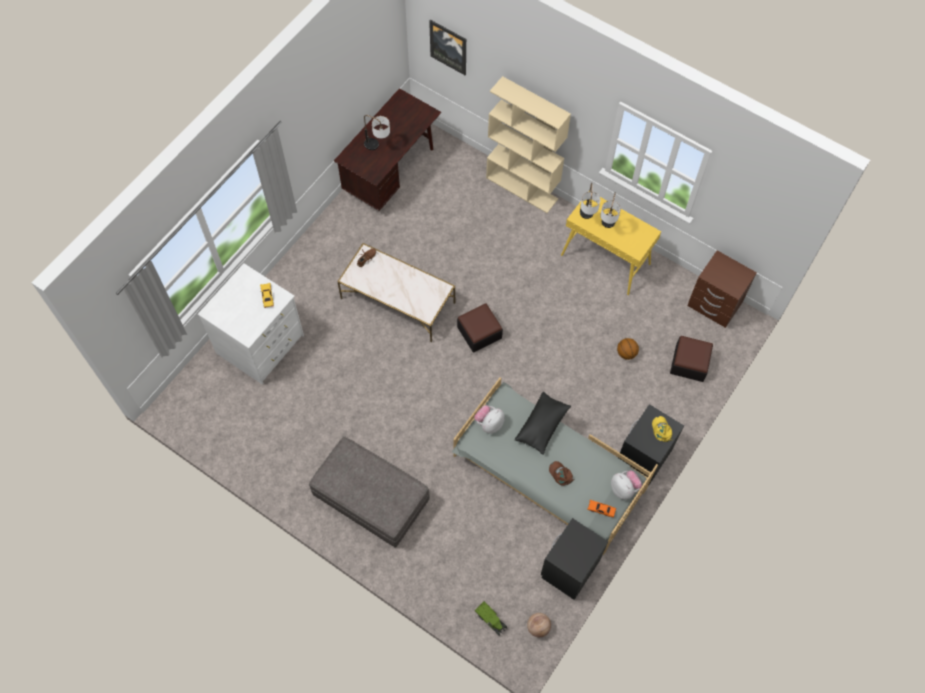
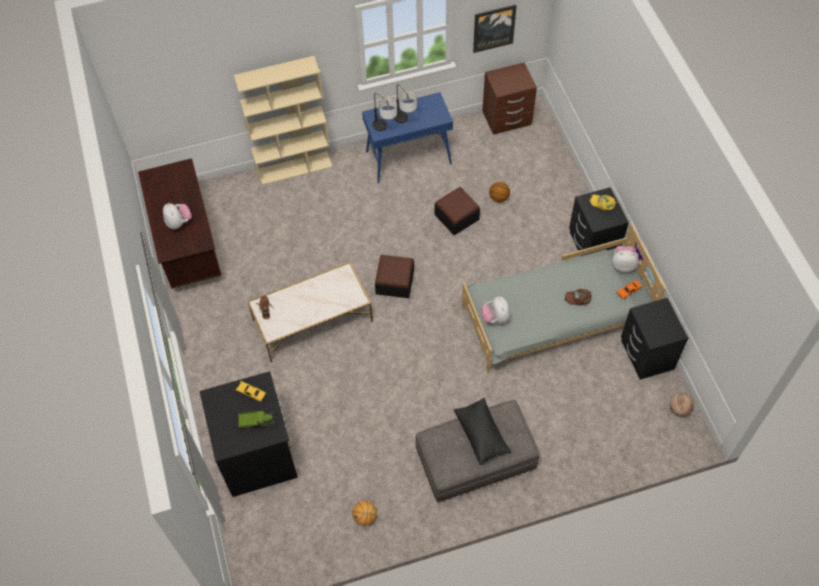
camera: 50 degrees left, 5 degrees down
white dresser [198,263,304,385] -> black dresser [199,371,298,497]
table lamp [364,115,390,150] -> plush toy [163,203,192,229]
picture [429,20,466,75] -> picture moved to [473,5,517,53]
toy truck [475,601,508,636] -> toy truck moved to [238,411,277,430]
black pillow [515,392,571,455] -> black pillow moved to [454,398,511,465]
yellow console table [561,191,661,295] -> blue console table [362,92,453,183]
ottoman [670,336,713,382] -> ottoman moved to [435,187,480,235]
none -> basketball [352,501,377,526]

